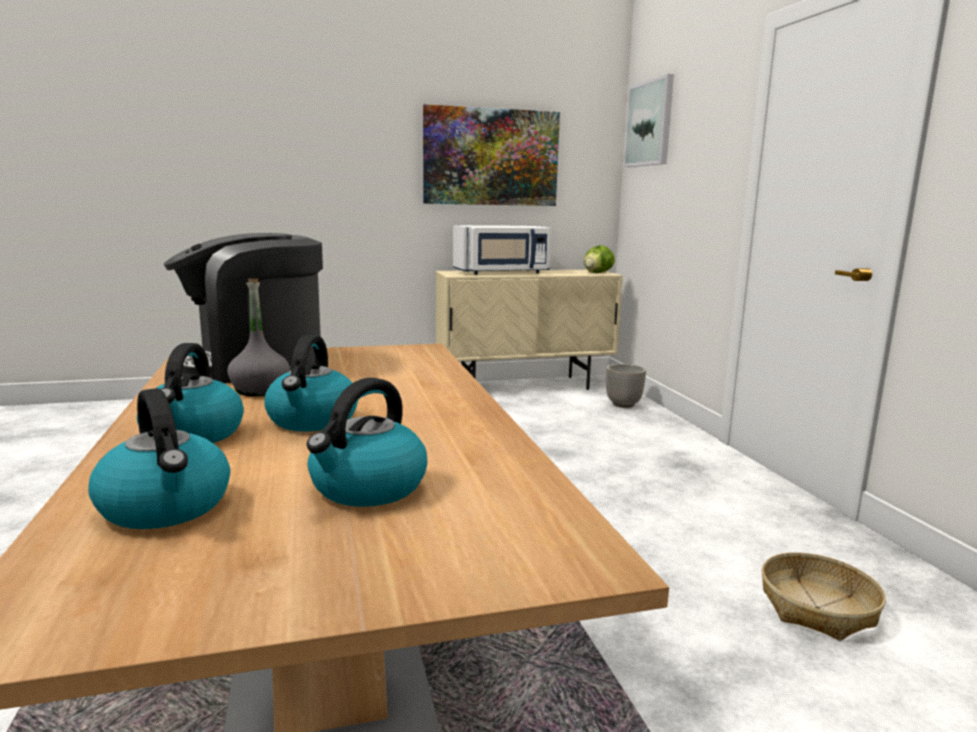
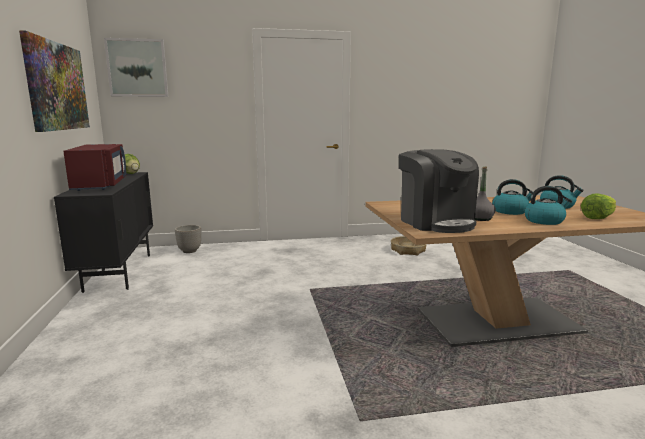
camera: 85 degrees left, 0 degrees up
kettle [88,388,230,529] -> lettuce [581,194,616,219]
beige cabinet [435,270,623,390] -> black cabinet [54,172,153,293]
white microwave [453,225,551,275] -> red microwave [63,144,126,191]

